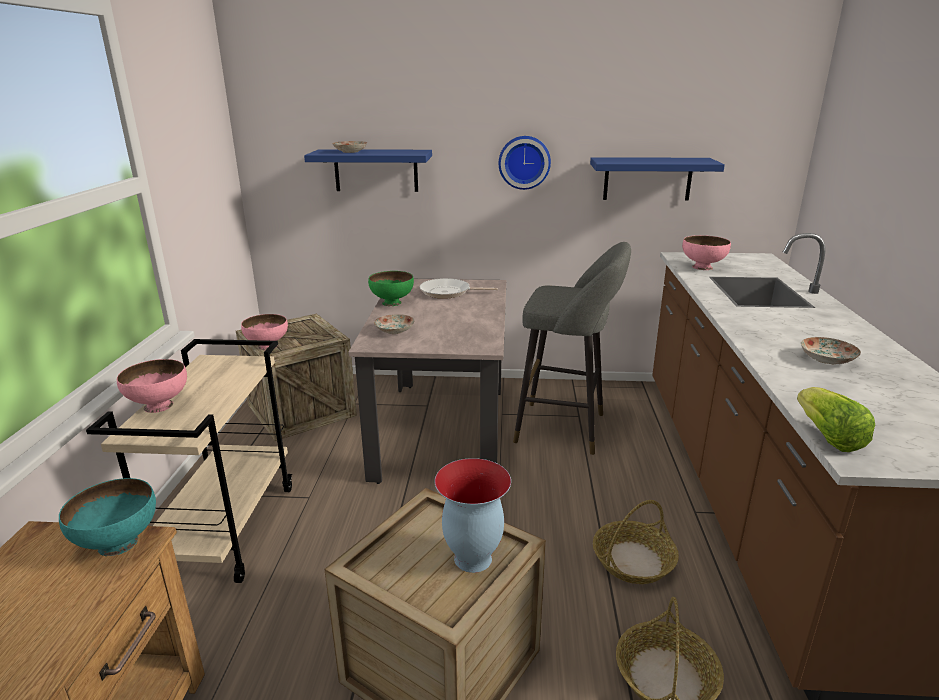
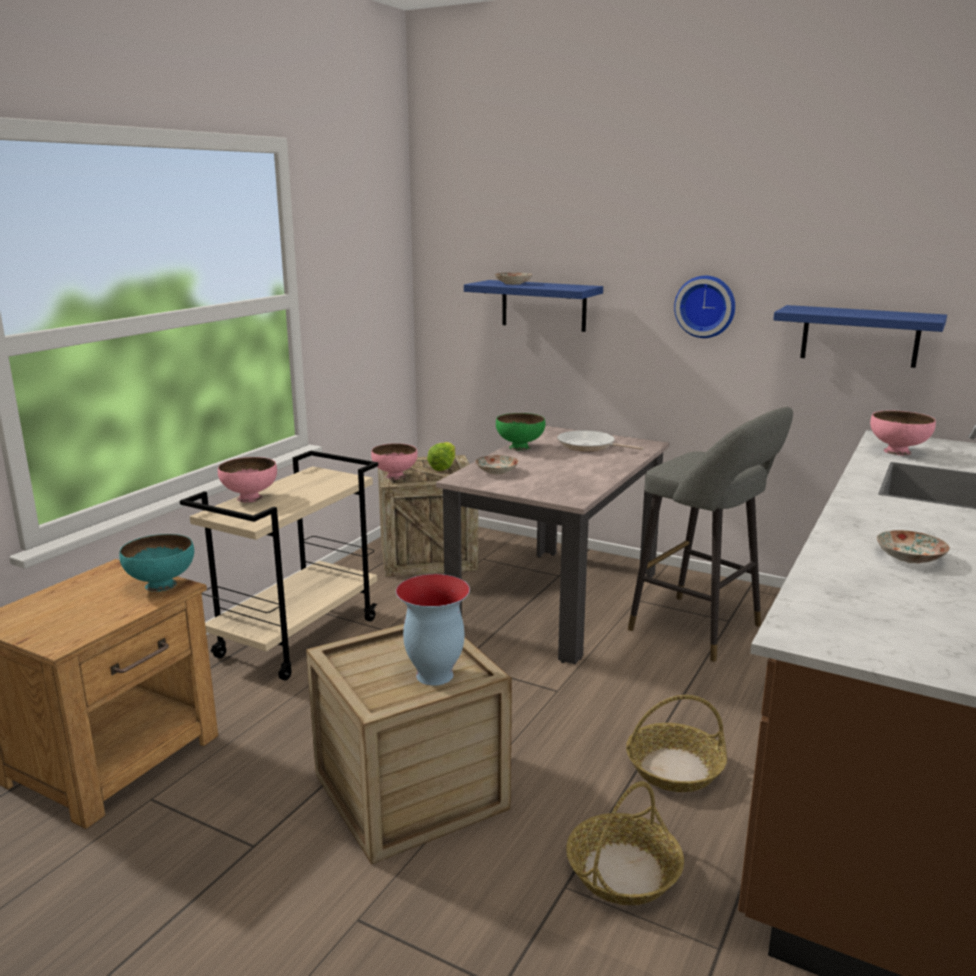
camera: 25 degrees right, 5 degrees down
lettuce [797,387,875,452] -> lettuce moved to [427,442,455,471]

